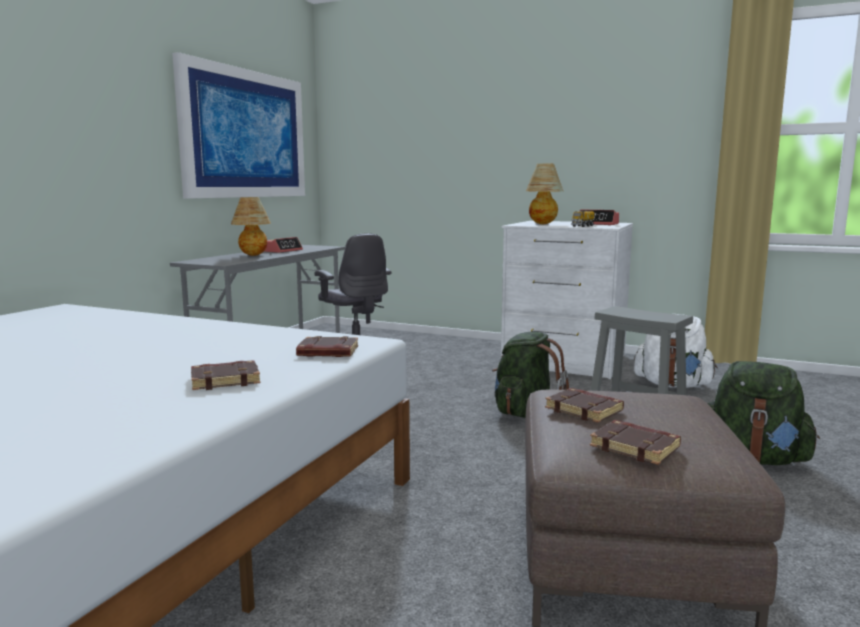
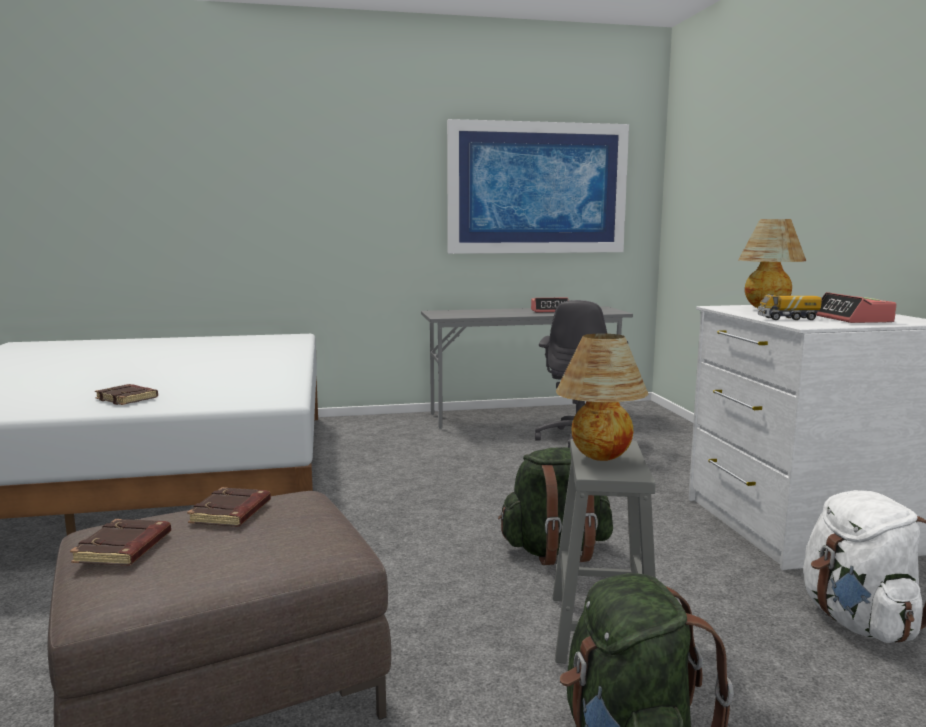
camera: 55 degrees right, 0 degrees up
table lamp [231,197,271,256] -> table lamp moved to [556,334,648,461]
brown book [296,336,358,357] -> none

